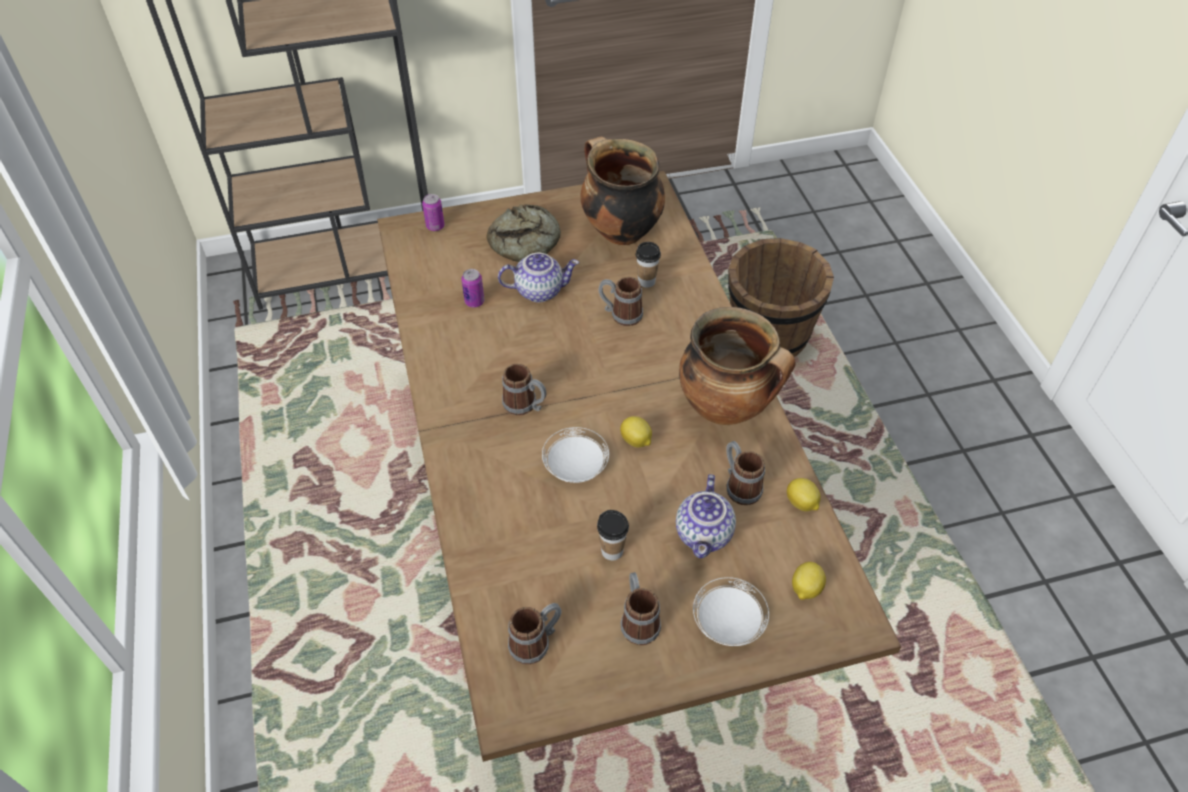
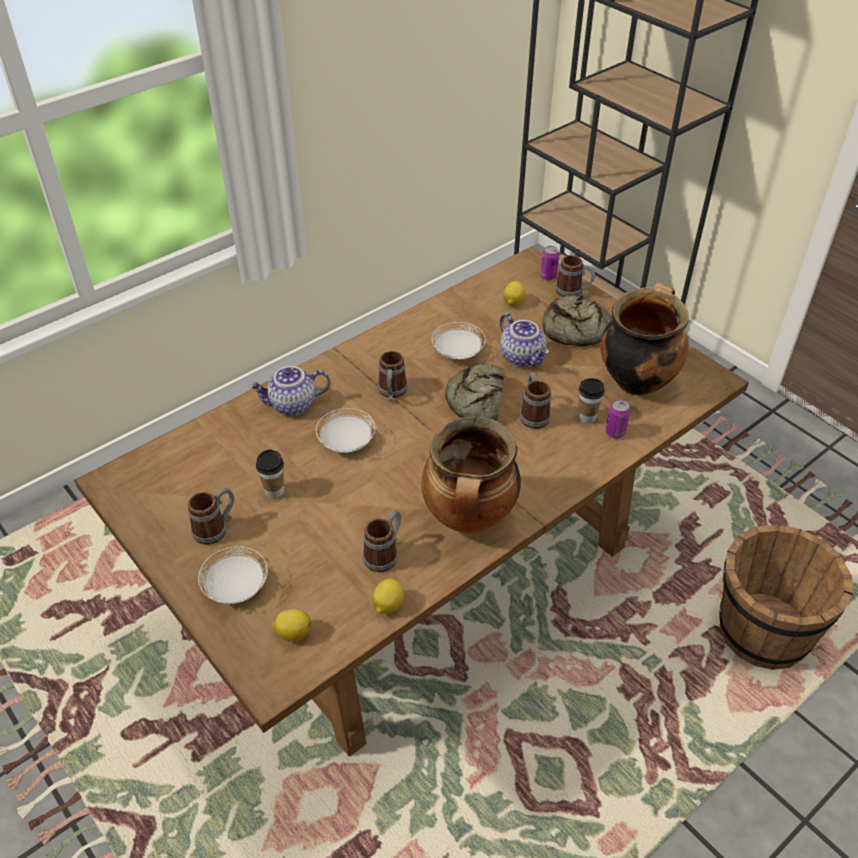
camera: 65 degrees right, 5 degrees down
can [461,269,484,308] -> can moved to [605,400,630,438]
mug [508,603,562,665] -> mug moved to [555,255,595,297]
lemon [620,416,652,448] -> lemon moved to [503,281,526,306]
teapot [676,474,736,558] -> teapot moved to [249,366,331,416]
none -> white plate [432,322,486,359]
none -> bread [445,363,505,421]

